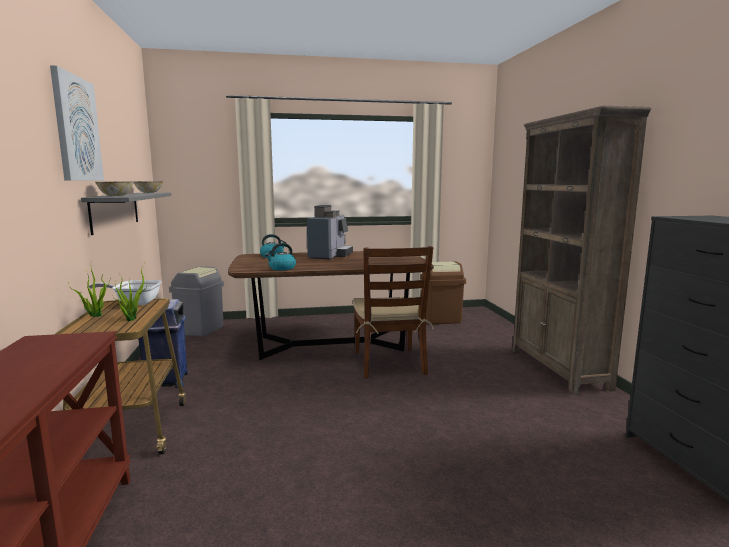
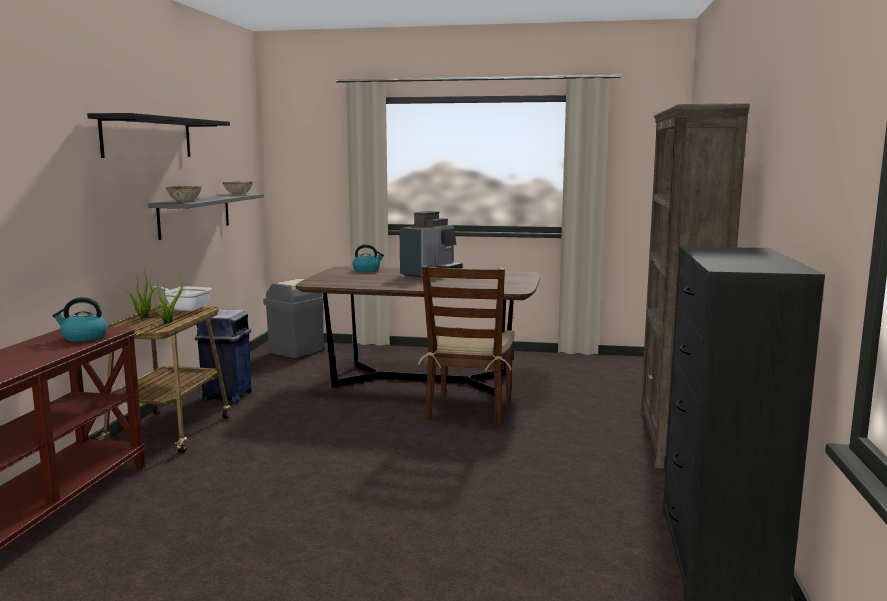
camera: 20 degrees right, 0 degrees up
picture [50,65,104,180] -> black shelf [87,113,230,158]
kettle [265,243,296,271] -> kettle moved to [52,297,108,342]
brown trash can [420,261,466,324] -> none

